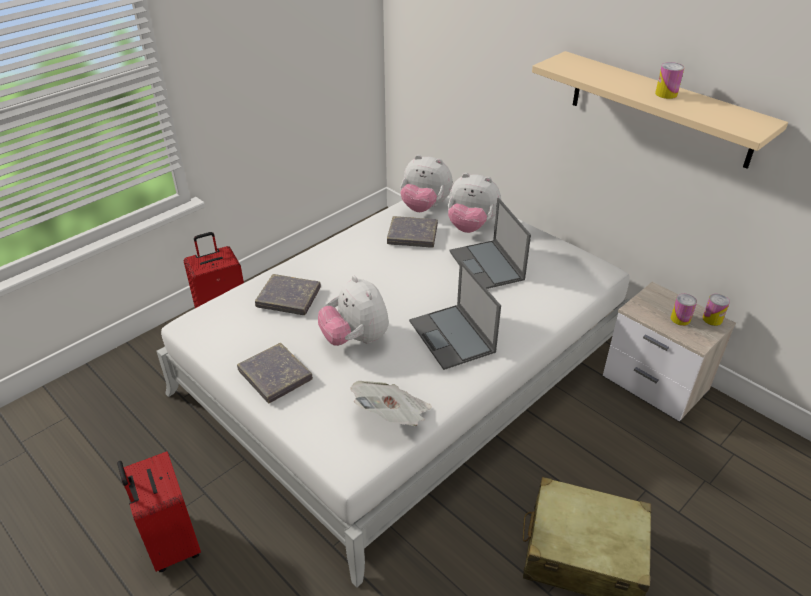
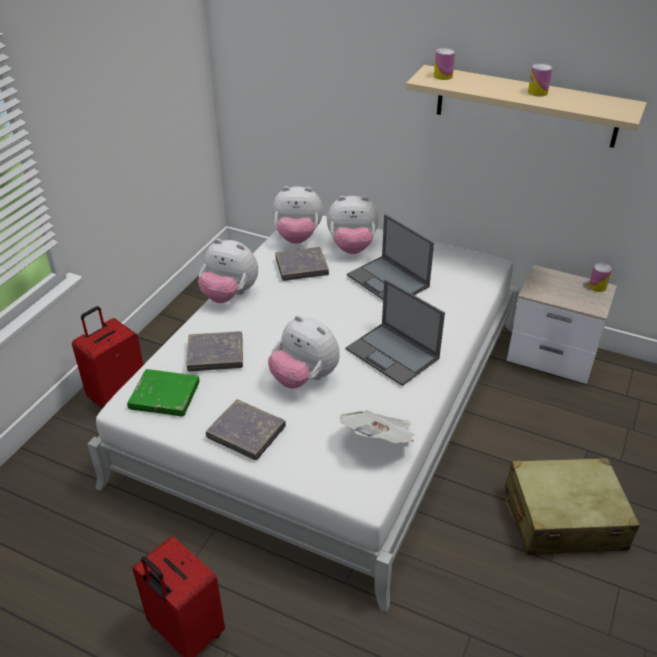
camera: 20 degrees left, 0 degrees up
can [671,294,697,326] -> can moved to [434,48,455,80]
none -> green book [127,369,200,417]
none -> plush toy [198,239,258,303]

